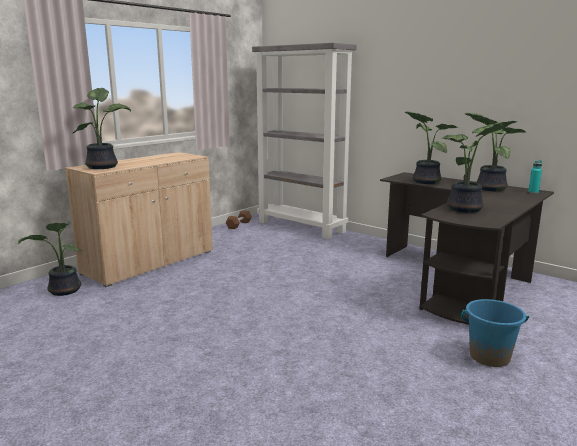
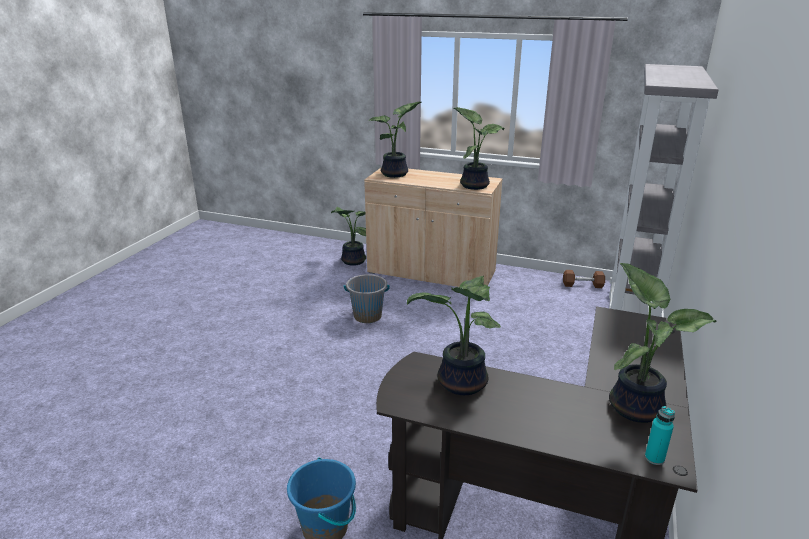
camera: 70 degrees right, 10 degrees up
potted plant [405,111,458,184] -> potted plant moved to [454,107,505,190]
none -> grey bucket [344,274,390,323]

